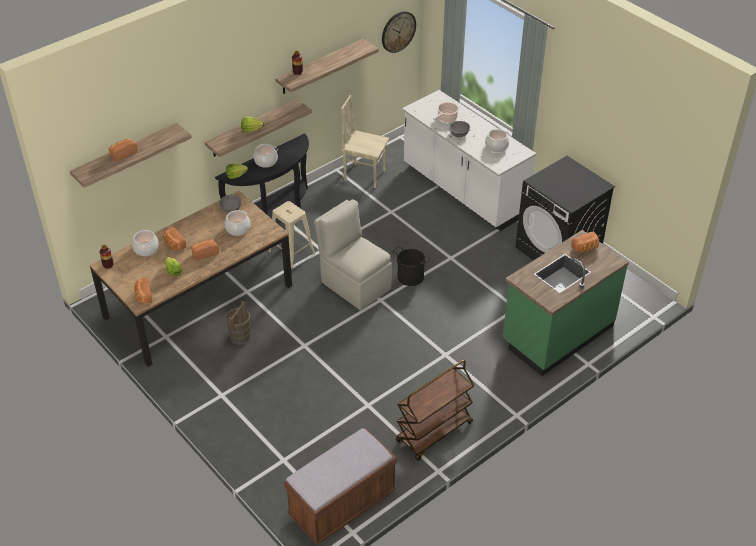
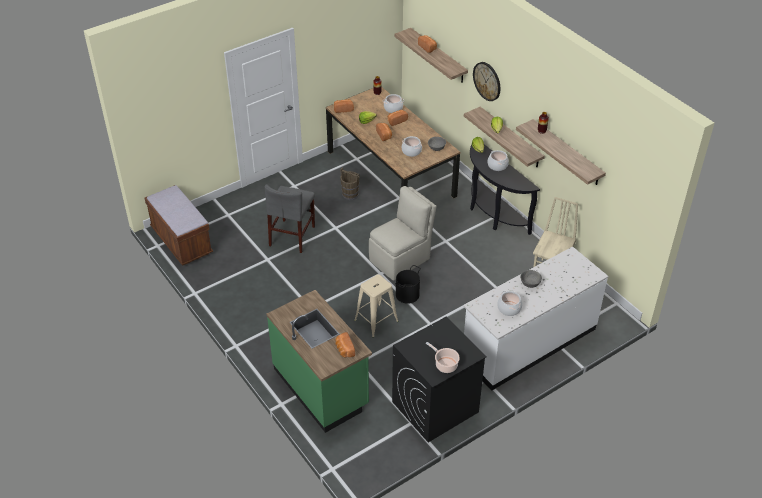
camera: 95 degrees right, 0 degrees up
beige stool [269,201,316,269] -> beige stool moved to [354,274,399,338]
wall clock [382,11,416,53] -> wall clock moved to [473,62,500,101]
brown cart [396,360,475,461] -> none
cooking pot [433,102,459,122] -> cooking pot moved to [426,342,460,373]
none -> grey chair [265,184,315,253]

